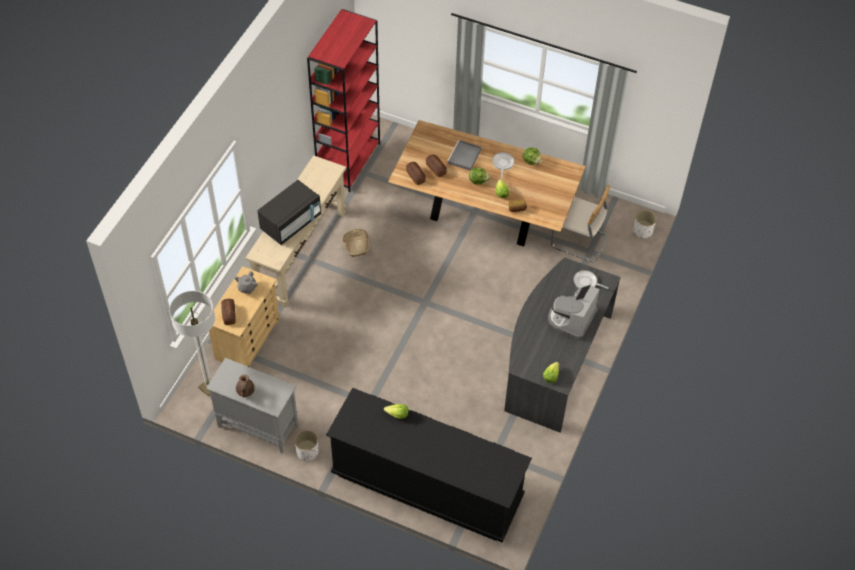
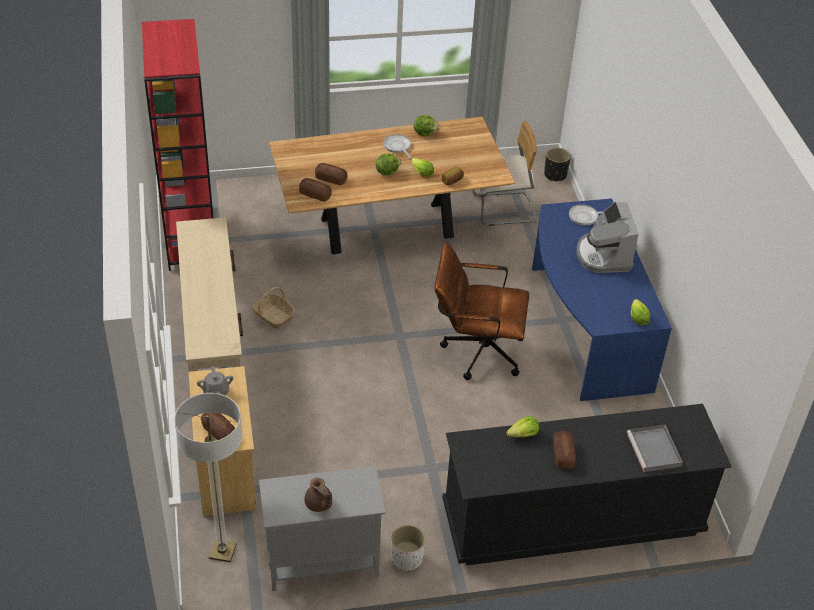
camera: 35 degrees left, 10 degrees down
black microwave [257,180,321,245] -> none
grey tray [447,140,481,171] -> grey tray moved to [627,425,683,472]
grey desk [504,257,621,433] -> blue desk [532,198,672,401]
white planter [634,210,657,239] -> black planter [544,148,571,181]
none -> brown office chair [434,242,529,380]
none -> bread [553,431,576,469]

